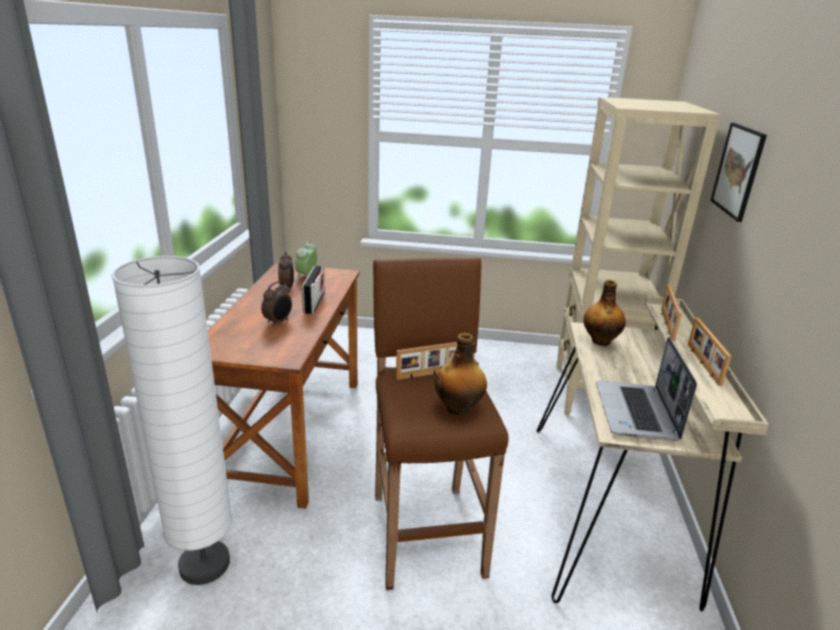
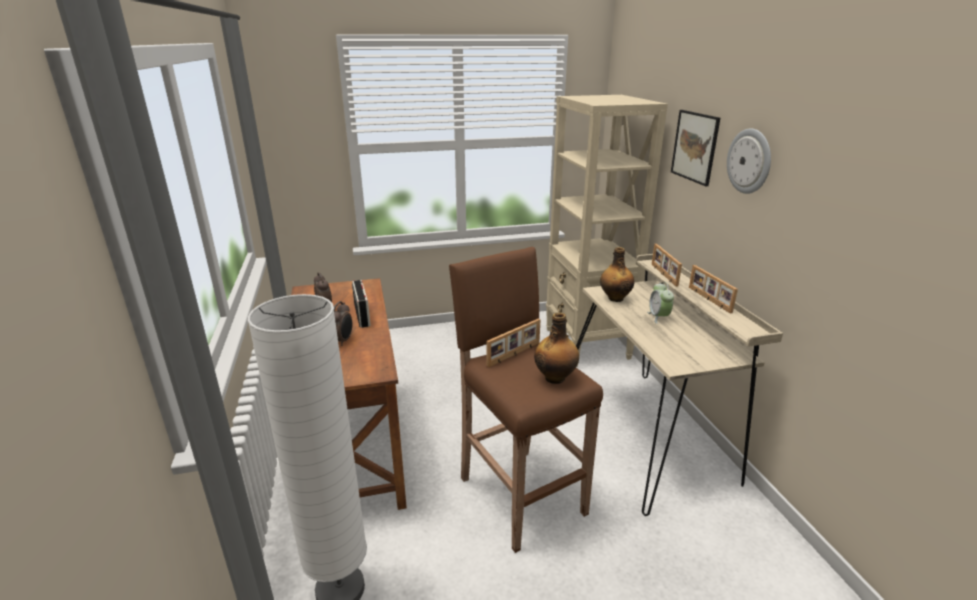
camera: 20 degrees left, 0 degrees up
alarm clock [295,241,317,280] -> alarm clock moved to [647,282,674,324]
laptop [596,337,697,441] -> none
none -> wall clock [727,128,771,194]

